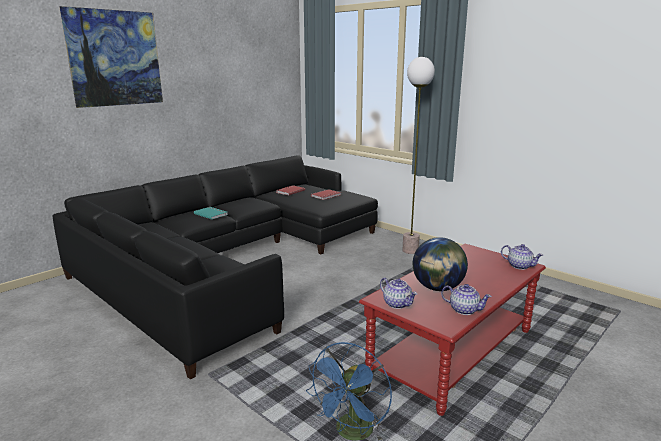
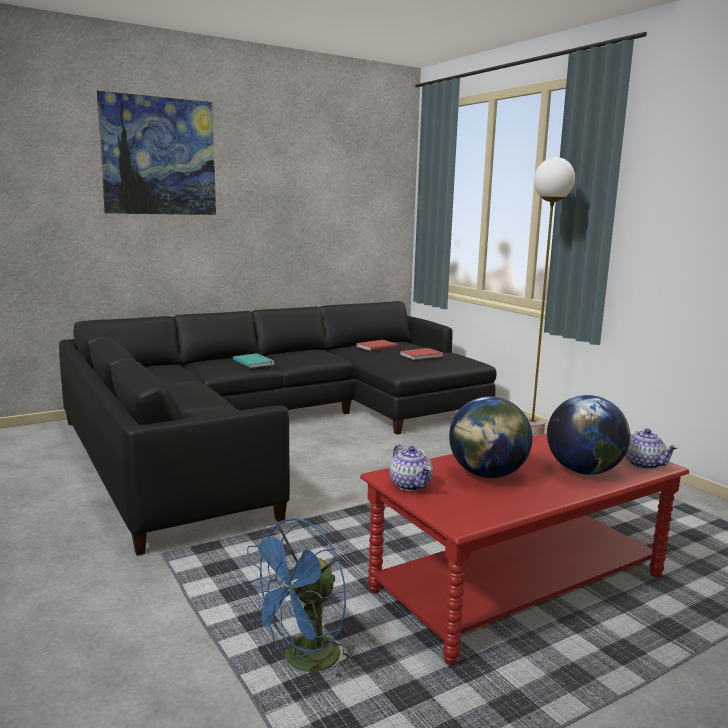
camera: 15 degrees right, 5 degrees down
teapot [441,284,492,315] -> none
none -> globe [547,395,630,475]

